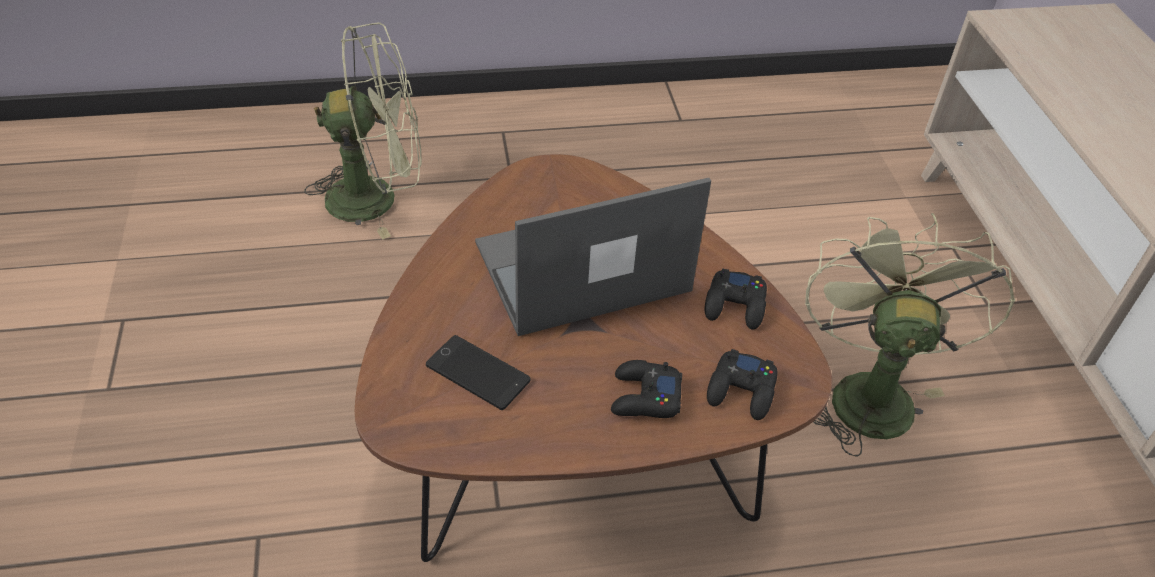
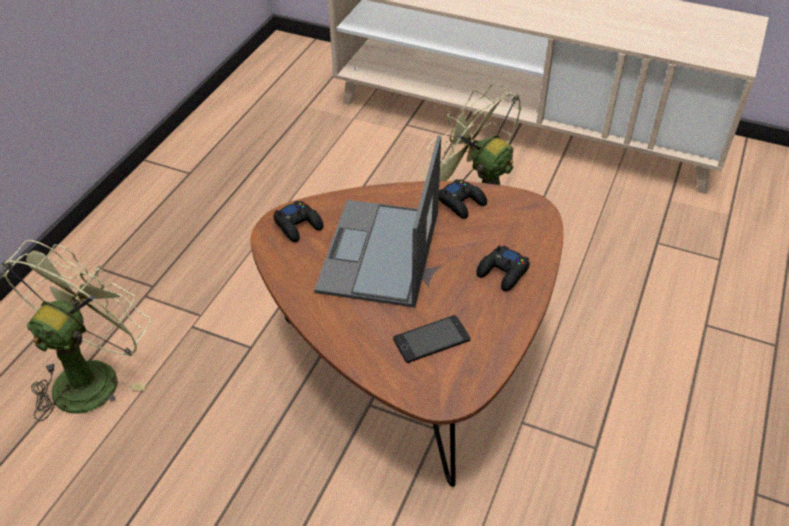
camera: 55 degrees left, 0 degrees up
black game controller [707,349,778,420] -> black game controller moved to [273,201,323,242]

